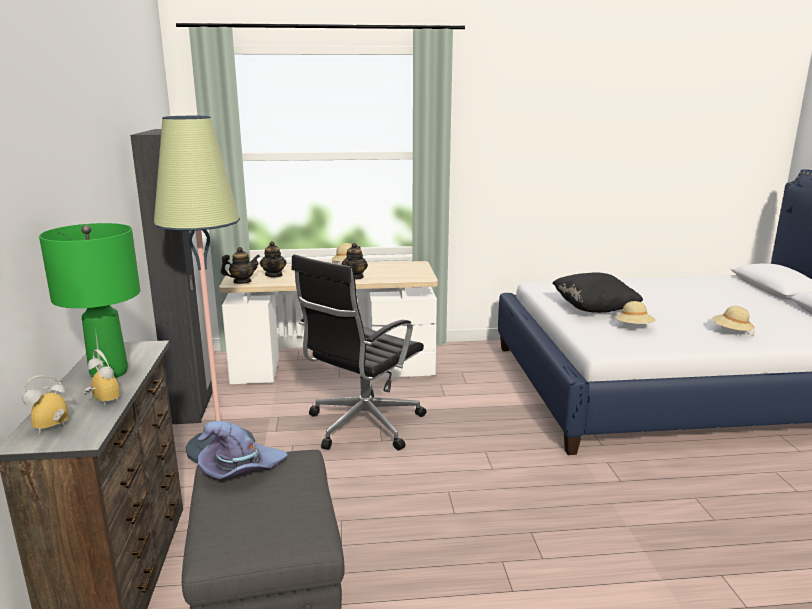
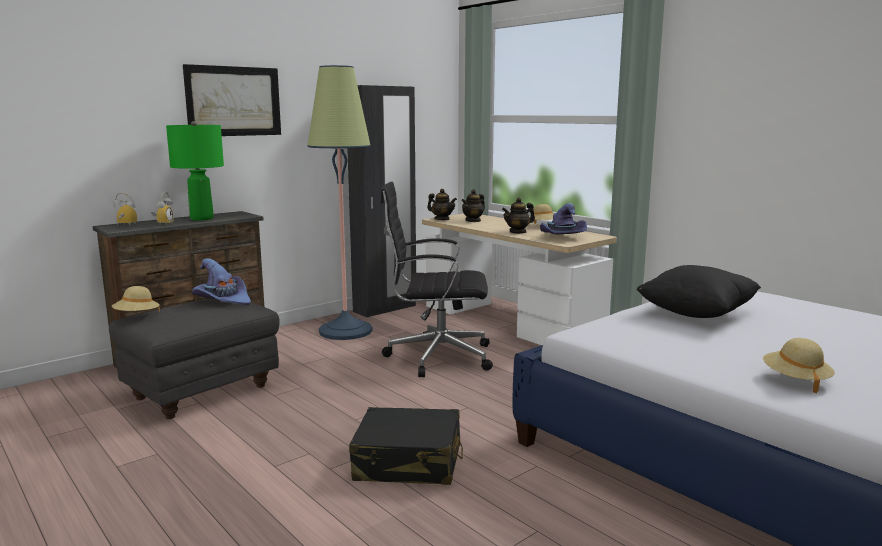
camera: 55 degrees right, 5 degrees down
beige hat [615,301,656,324] -> beige hat moved to [112,286,160,312]
none -> picture [183,64,281,136]
none -> black suitcase [349,407,463,485]
none -> purple hat [540,203,587,235]

